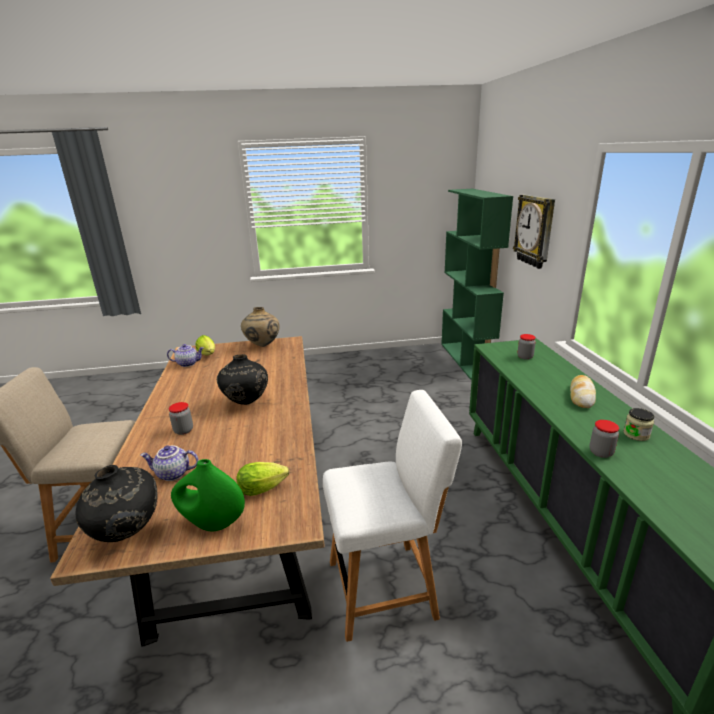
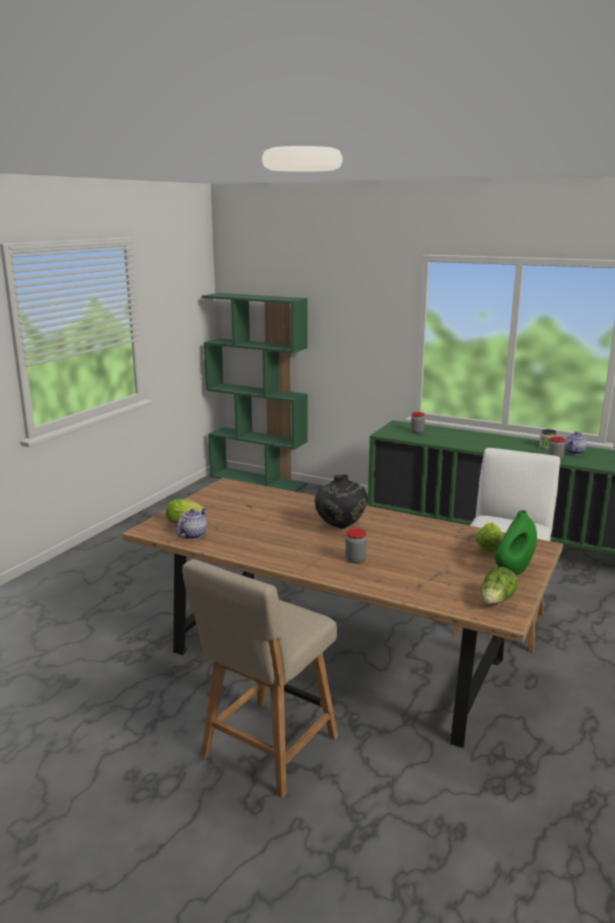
camera: 55 degrees left, 5 degrees down
black vase [75,465,158,542] -> lettuce [481,567,519,604]
teapot [140,445,199,481] -> teapot moved to [564,432,587,455]
beige vase [241,307,280,347] -> none
wall clock [513,194,555,269] -> none
bread [570,375,596,408] -> none

